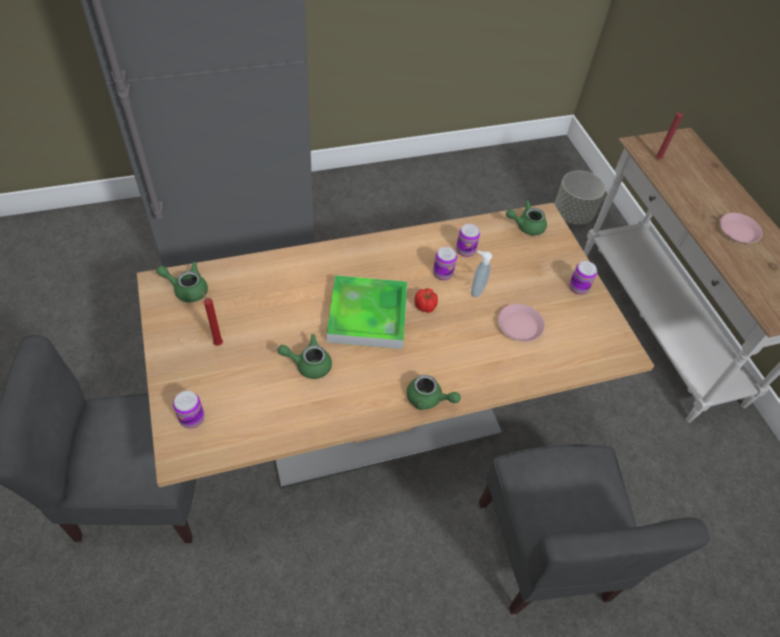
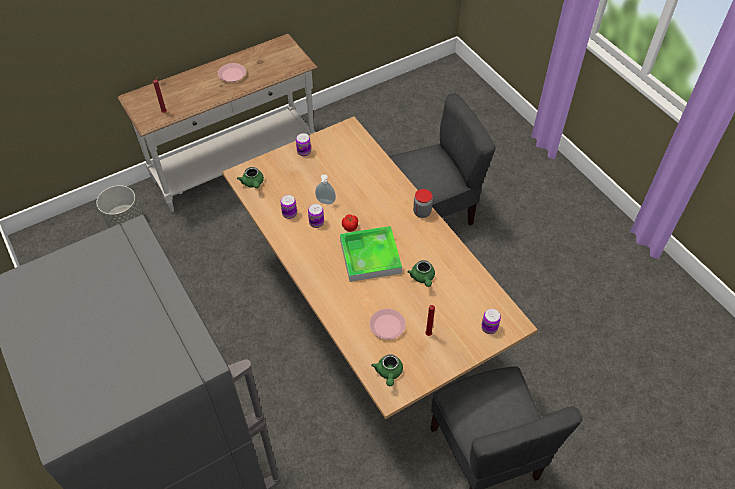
camera: 100 degrees left, 0 degrees up
green teapot [407,375,461,410] -> jar [413,189,433,218]
pink plate [498,304,545,342] -> pink plate moved to [370,309,406,340]

